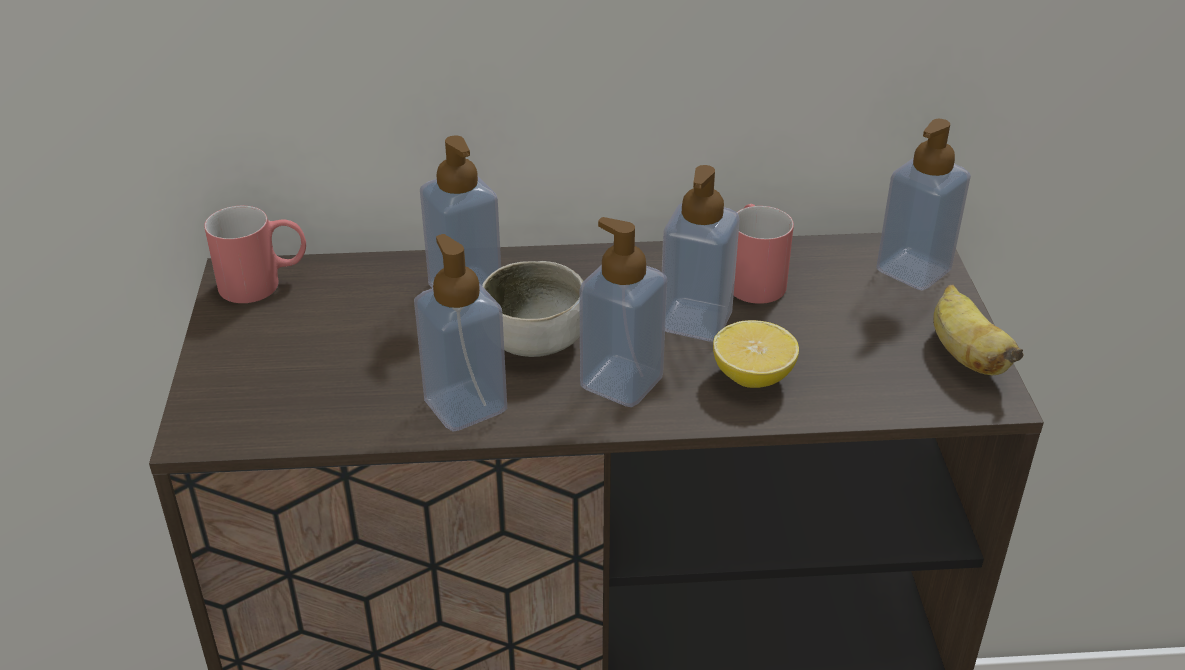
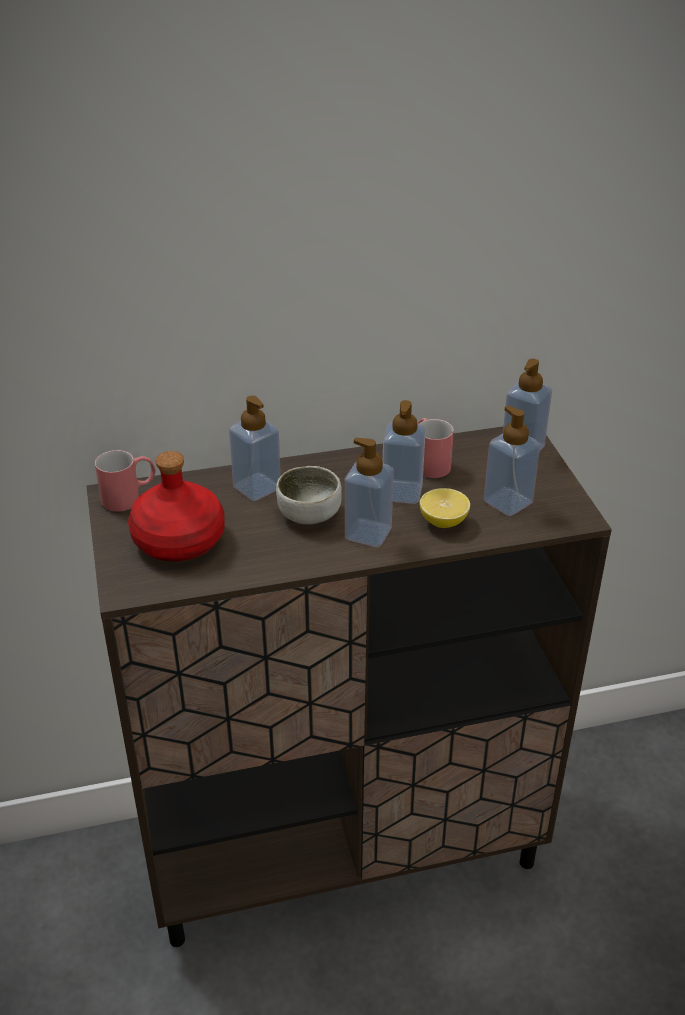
camera: 10 degrees left, 0 degrees up
soap dispenser [414,234,507,431] -> soap dispenser moved to [484,405,540,516]
banana [933,284,1024,376] -> none
none -> red bottle [128,451,225,562]

